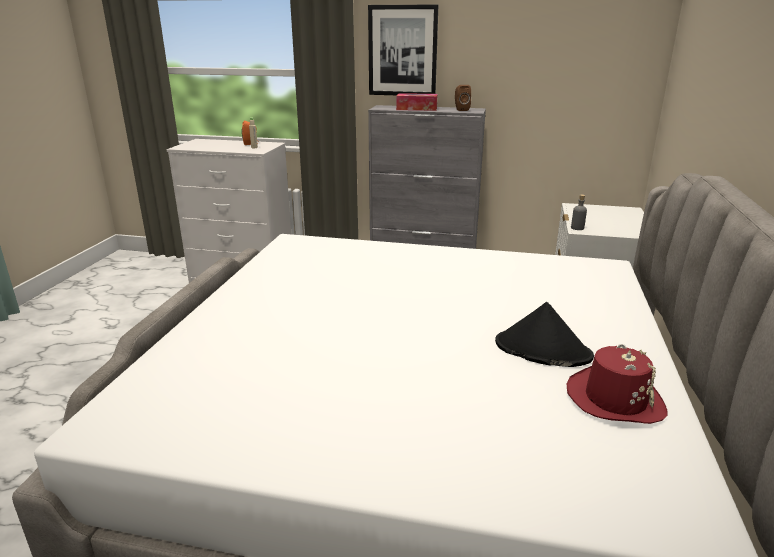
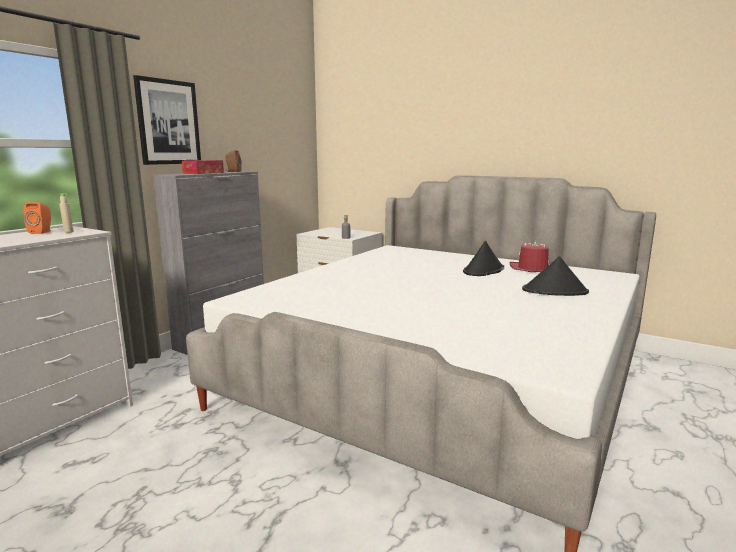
camera: 70 degrees left, 10 degrees down
none -> black hat [522,256,589,296]

